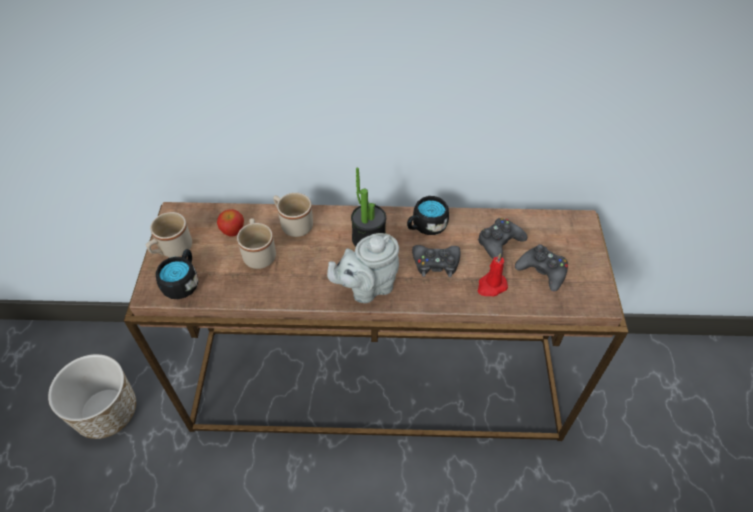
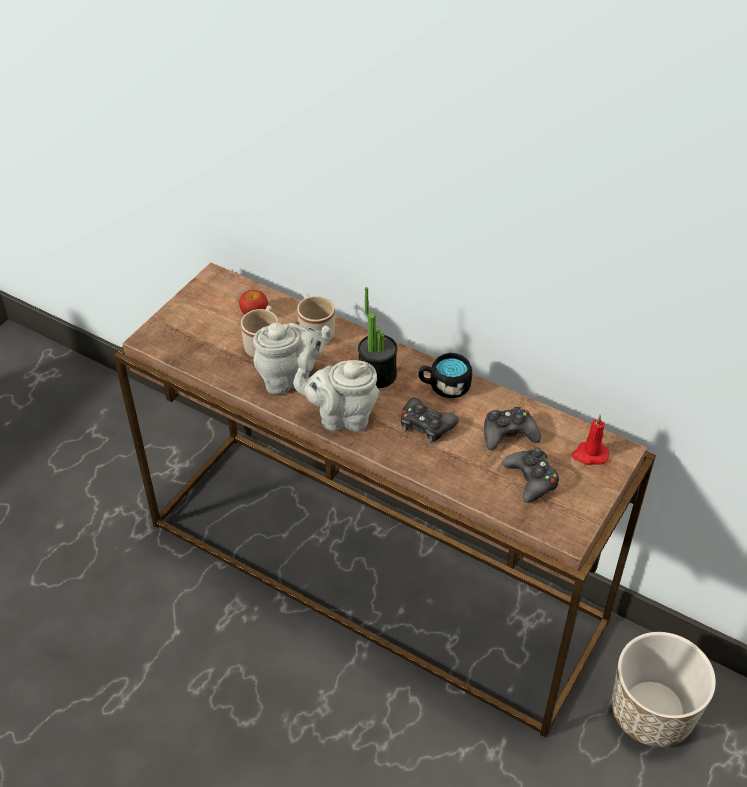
camera: 30 degrees right, 5 degrees down
planter [48,354,136,439] -> planter moved to [612,632,716,747]
beige mug [146,212,192,257] -> none
black mug [156,249,198,299] -> none
red candle [478,253,508,296] -> red candle moved to [571,415,609,465]
none -> grey teapot [253,323,333,394]

